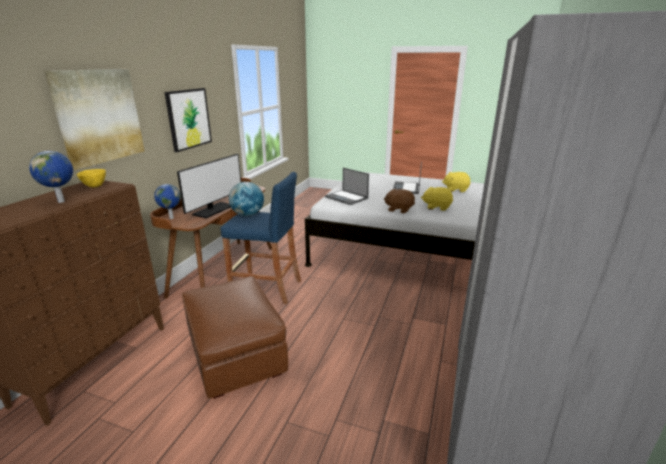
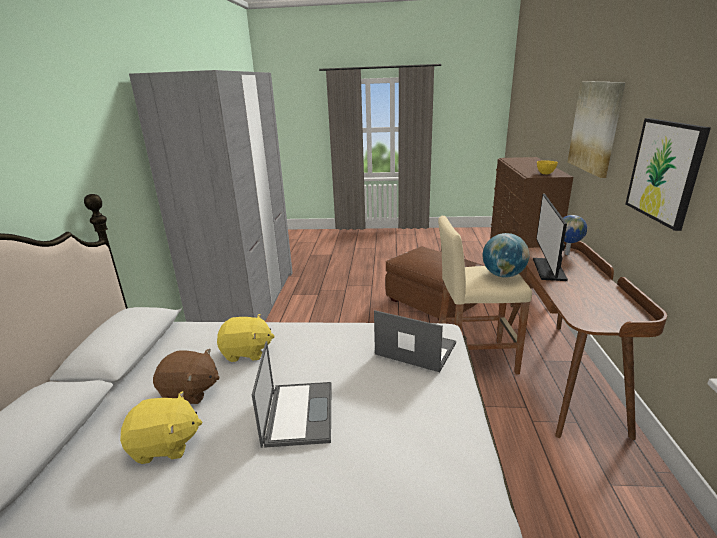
camera: 165 degrees right, 0 degrees up
globe [29,151,73,203] -> none
blue stool [221,172,301,304] -> beige stool [438,216,532,375]
brown plush toy [384,189,415,213] -> brown plush toy moved to [153,349,219,404]

